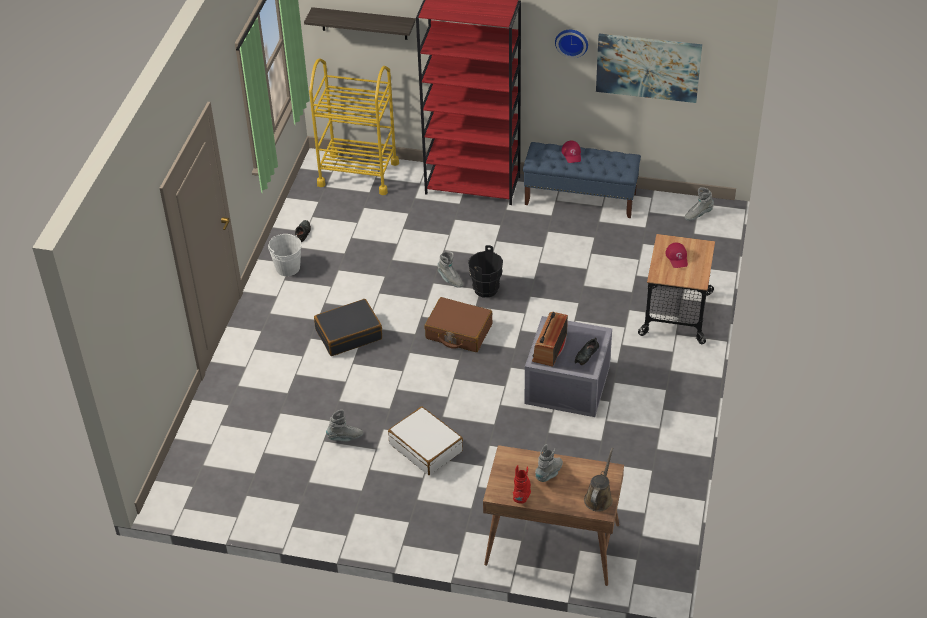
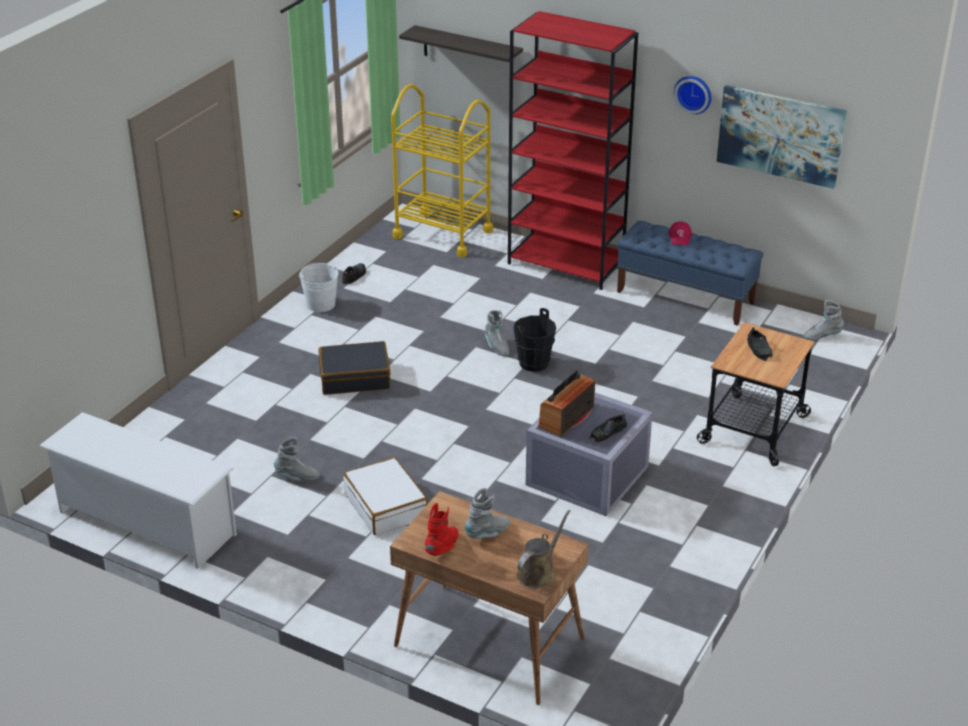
camera: 15 degrees right, 10 degrees down
brown suitcase [424,297,493,352] -> none
red cap [665,242,688,268] -> black shoe [747,327,773,361]
none -> white shoe rack [39,412,237,569]

